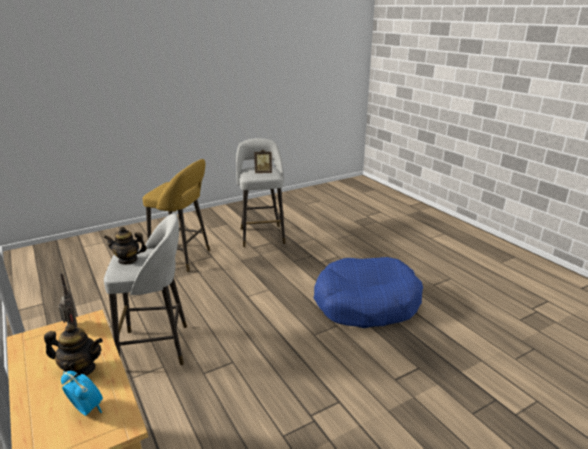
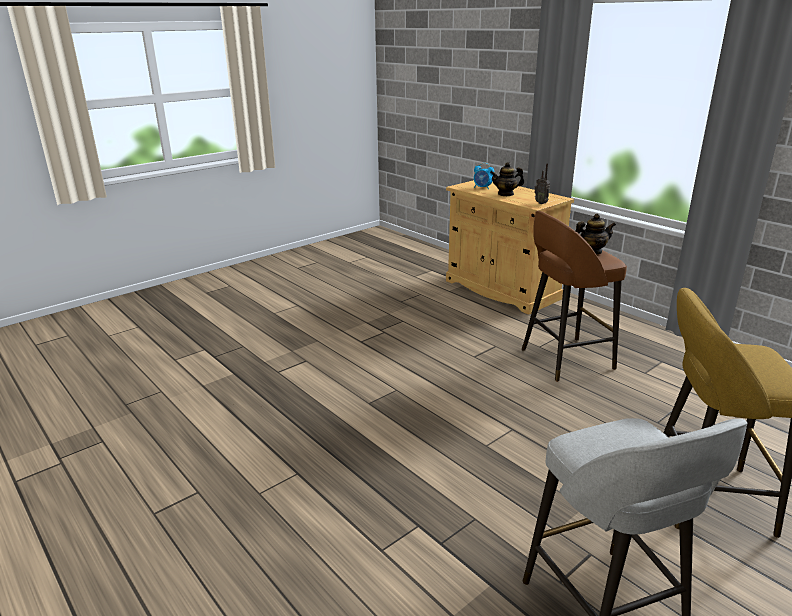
camera: 170 degrees right, 0 degrees up
grey stool [104,213,187,365] -> brown stool [522,211,627,382]
picture frame [254,149,272,173] -> none
blue dog bed [313,257,423,328] -> none

